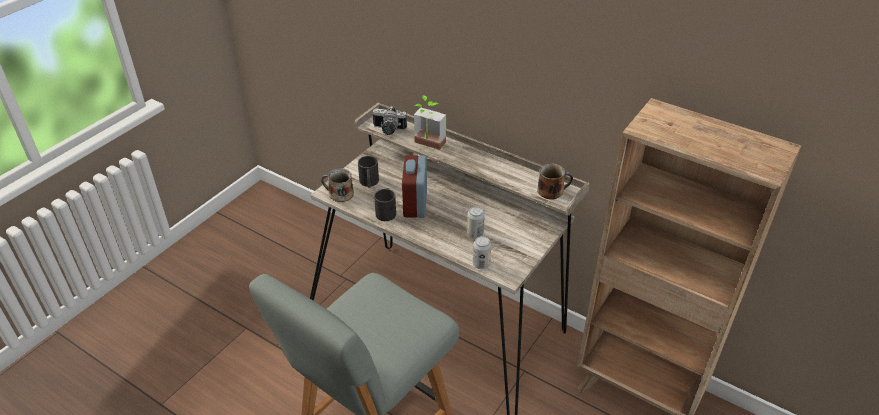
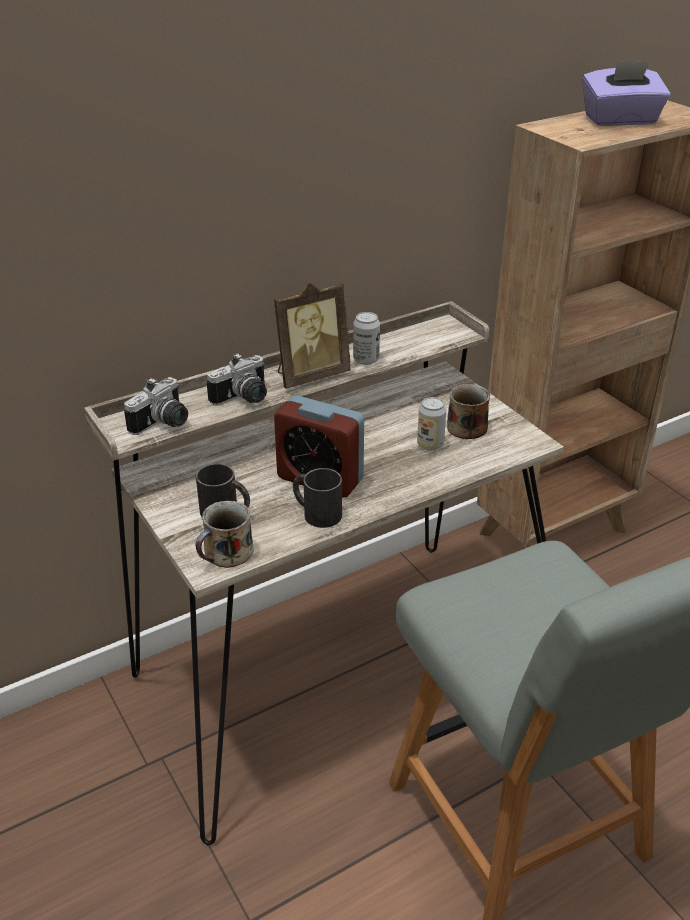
camera: 65 degrees left, 5 degrees down
potted plant [414,95,446,150] -> camera [206,353,267,406]
can [473,236,491,269] -> can moved to [353,312,380,365]
mug [537,163,573,200] -> mug moved to [447,384,490,439]
none -> picture frame [274,282,351,389]
none -> purple tissue box [582,60,671,126]

